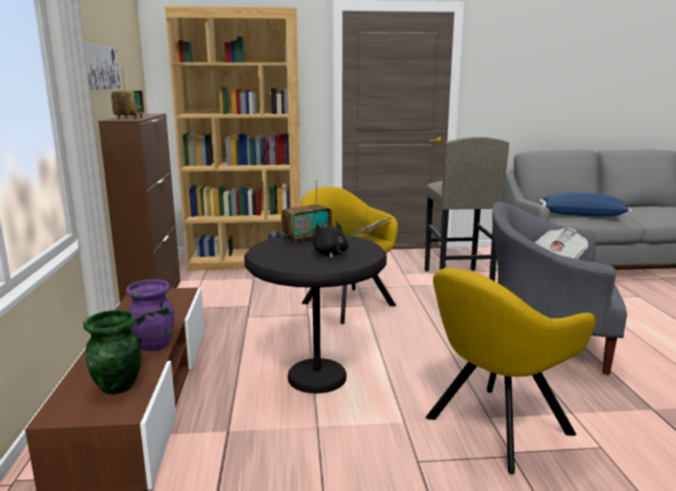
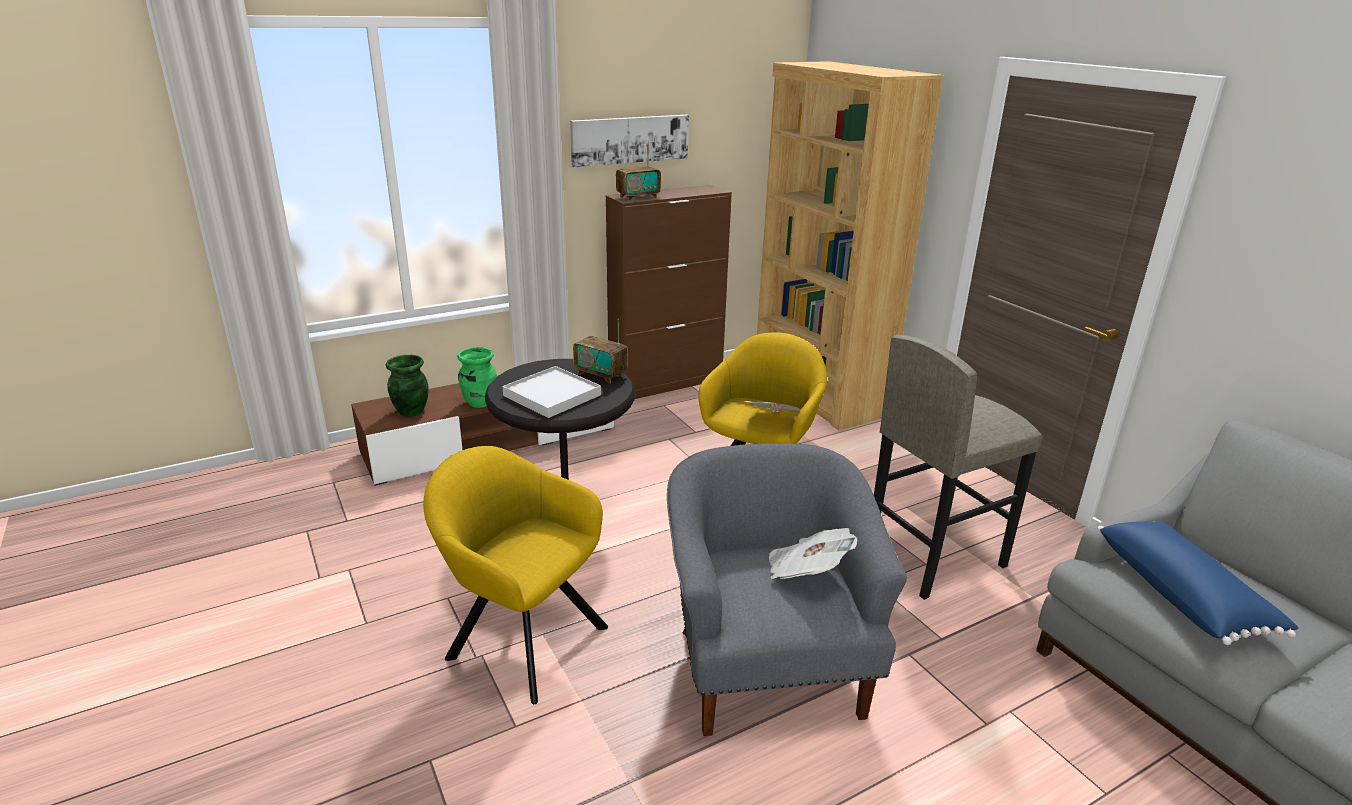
camera: 65 degrees right, 10 degrees up
purple vase [126,279,174,351] -> green vase [457,347,497,408]
black plush toy [313,221,349,260] -> white tray [502,366,601,418]

